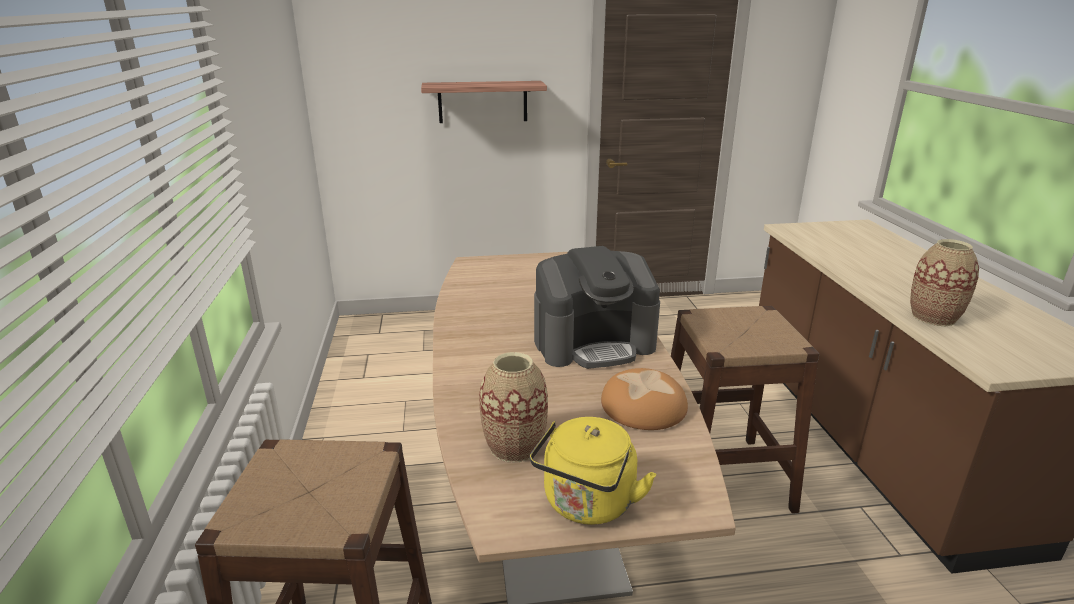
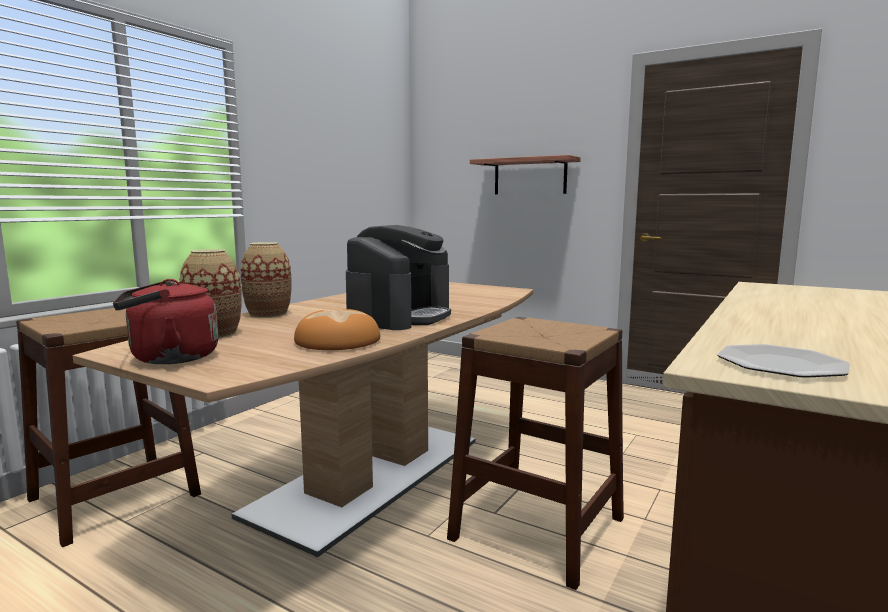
camera: 40 degrees right, 15 degrees down
yellow kettle [530,417,656,525] -> red kettle [113,279,218,364]
coffee machine [534,246,660,369] -> coffee machine turned 90 degrees counterclockwise [346,225,451,330]
vase [910,239,979,326] -> vase moved to [241,242,291,318]
none -> plate [717,344,850,378]

